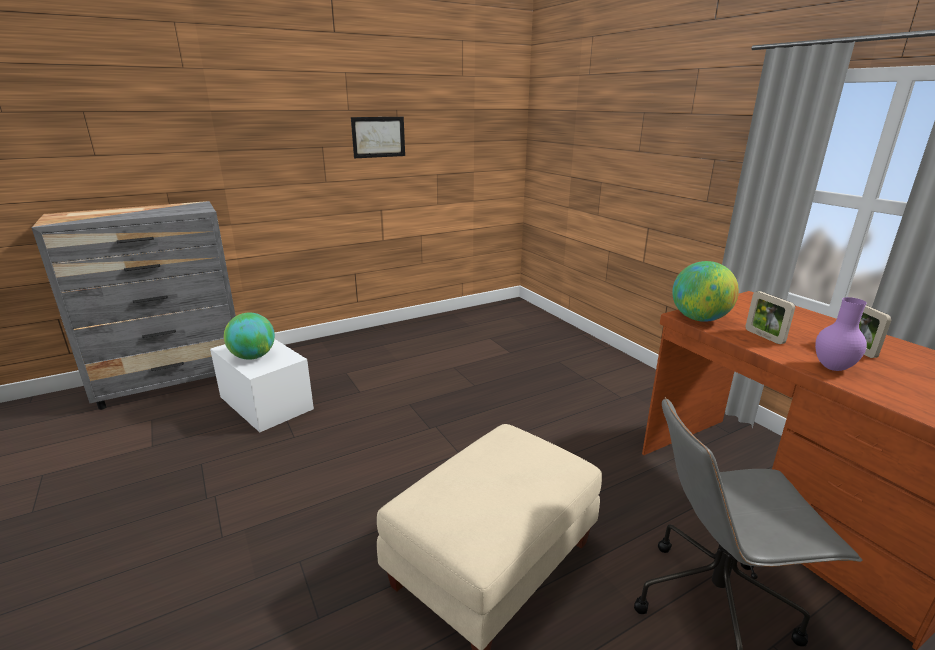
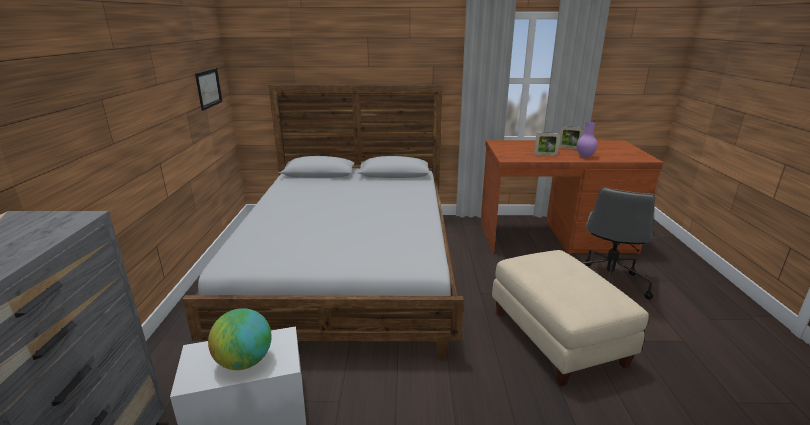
camera: 60 degrees left, 0 degrees up
picture [351,117,405,158] -> picture moved to [195,68,222,111]
globe [672,261,739,322] -> none
none -> bed [182,84,464,359]

